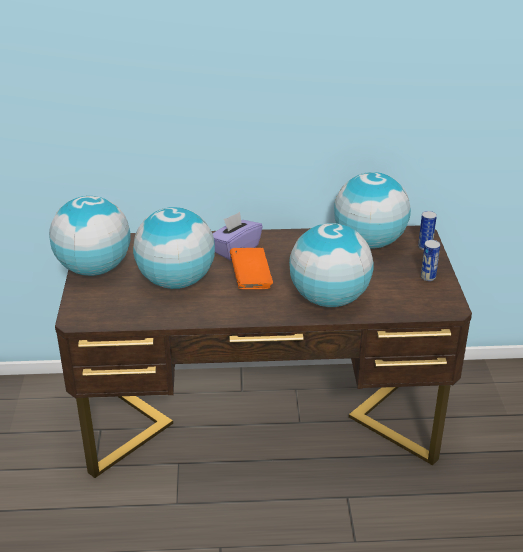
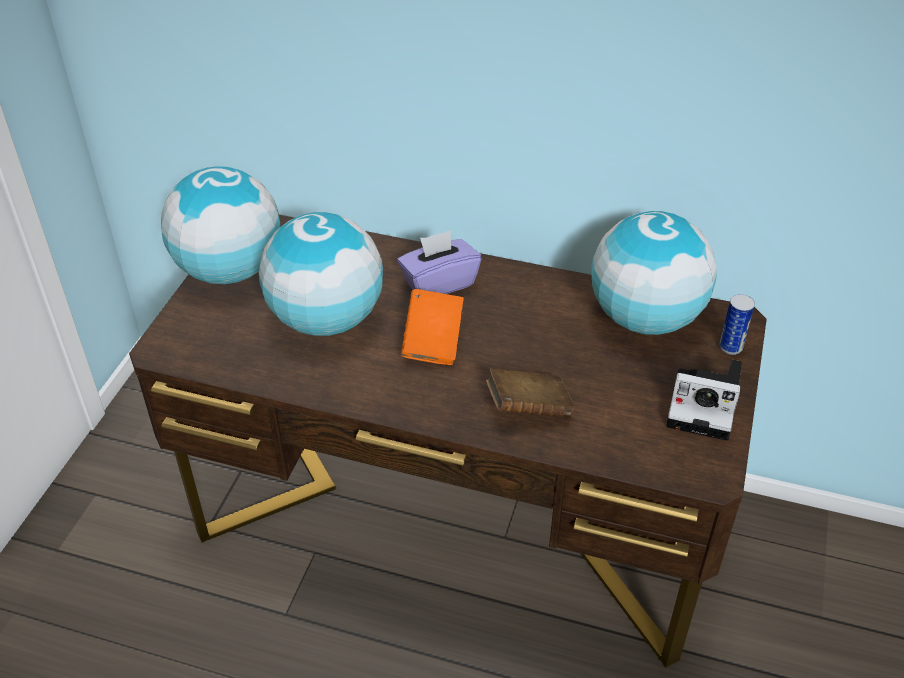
camera: 20 degrees right, 10 degrees up
globe [289,223,374,307] -> brown book [486,368,575,418]
can [421,240,440,281] -> camera [666,360,742,441]

